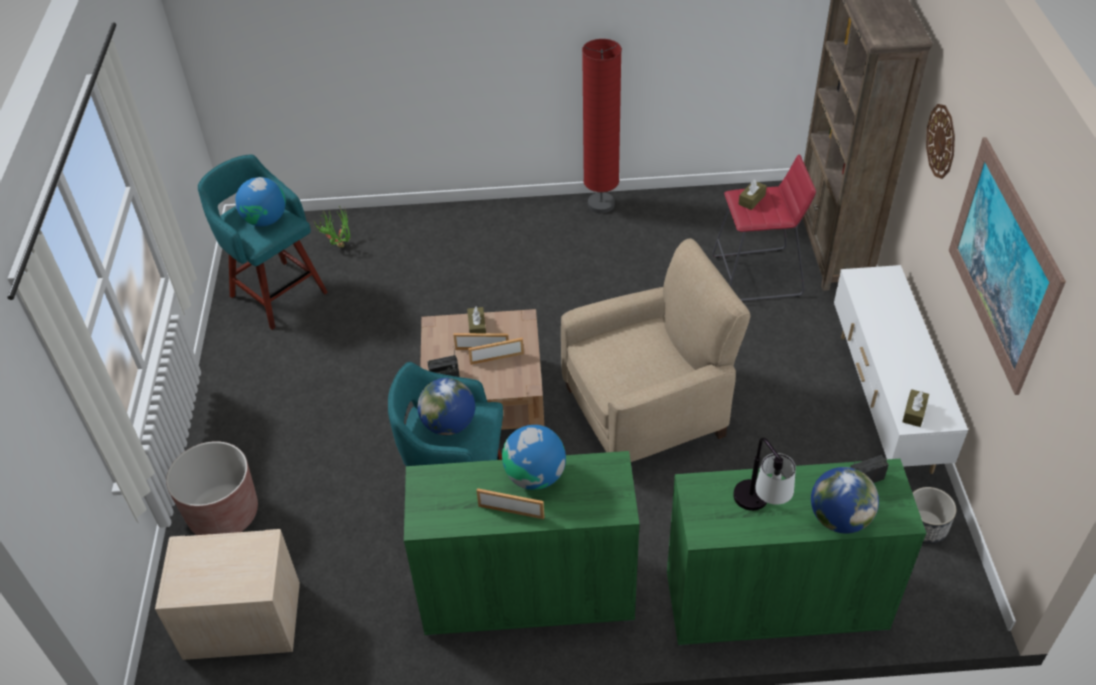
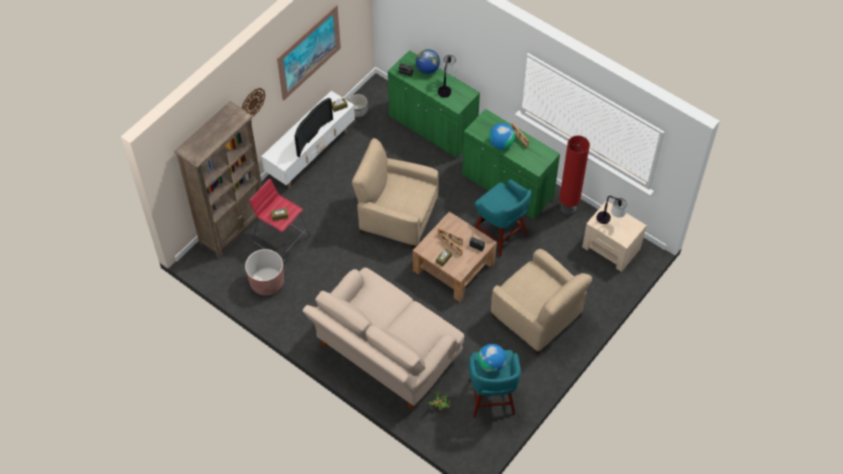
camera: 140 degrees left, 10 degrees up
brown planter [166,441,258,535] -> brown planter moved to [245,249,284,296]
globe [417,378,475,435] -> none
red floor lamp [582,39,622,213] -> red floor lamp moved to [559,136,590,215]
none -> television [294,98,333,158]
none -> beige sofa [302,268,464,410]
none -> beige armchair [491,249,592,355]
none -> table lamp [597,196,627,224]

